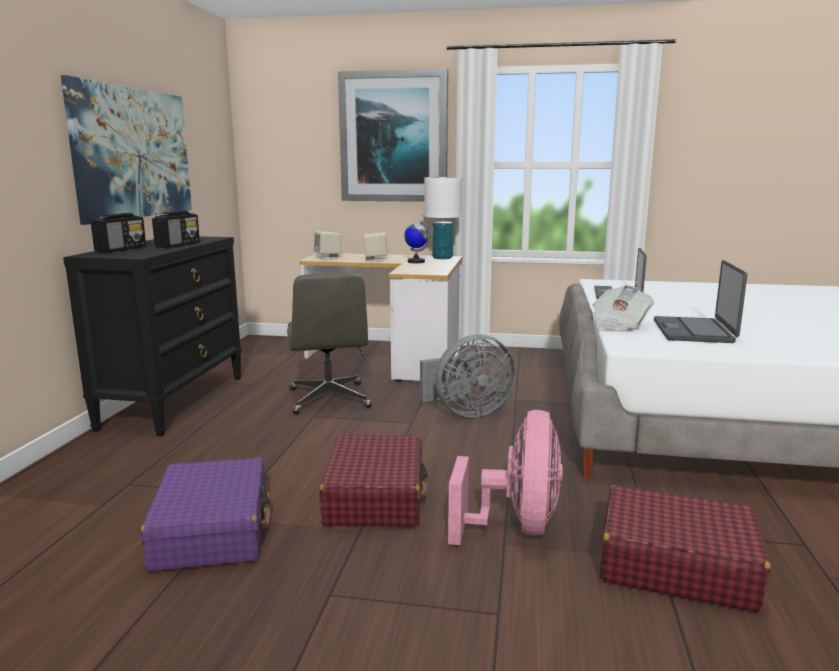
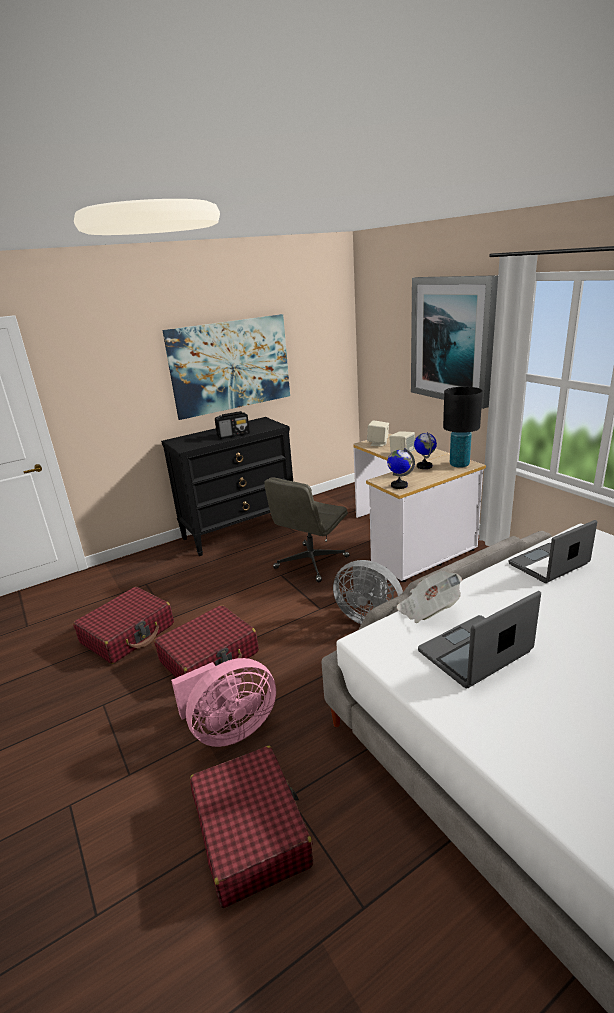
camera: 50 degrees right, 10 degrees up
radio [91,213,146,253] -> none
purple suitcase [141,457,270,571] -> red suitcase [73,587,174,664]
white table lamp [424,177,462,259] -> black table lamp [443,387,483,468]
none -> globe [387,448,415,489]

